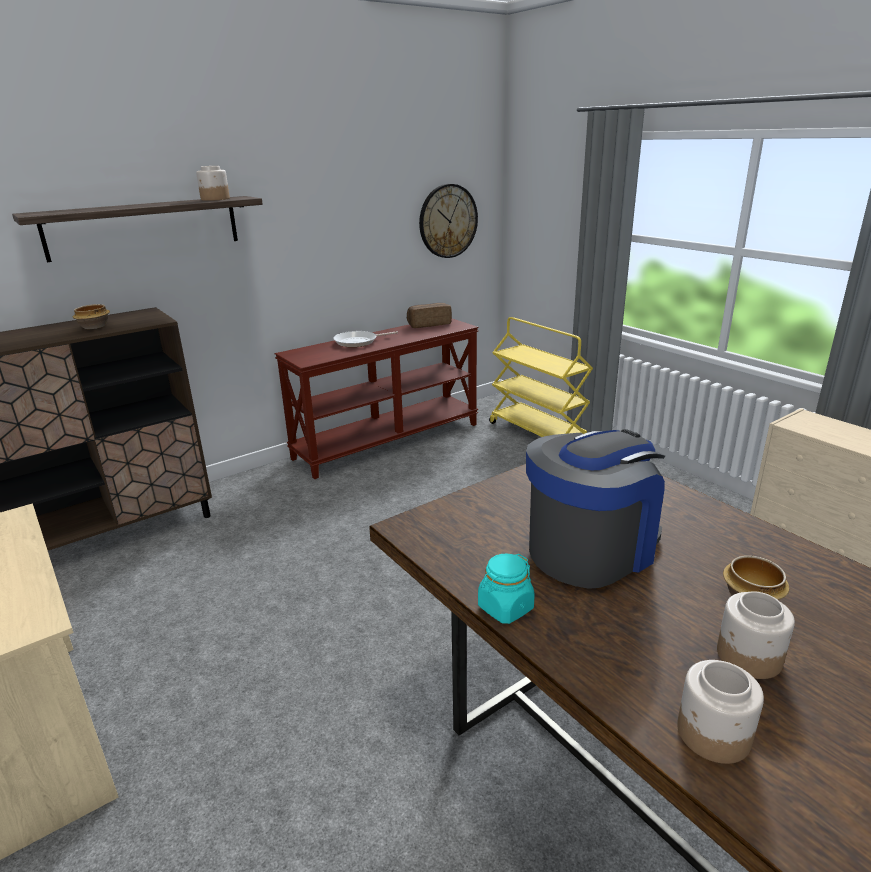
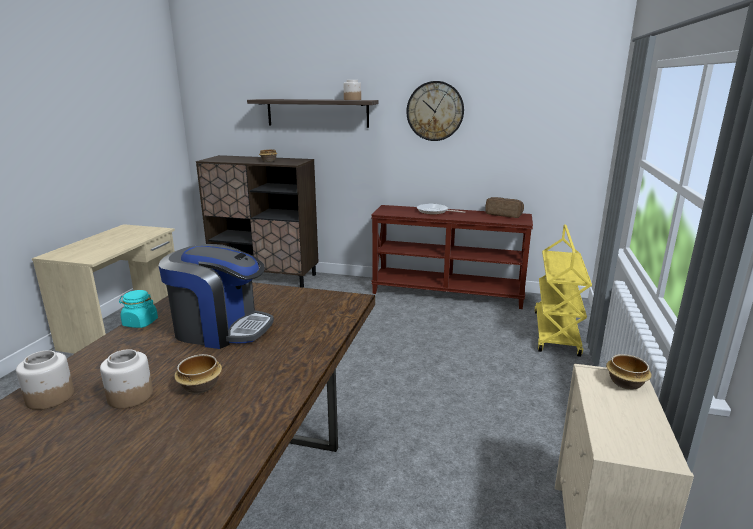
camera: 50 degrees right, 5 degrees down
wall clock [419,184,478,258] -> wall clock moved to [406,81,464,141]
none -> bowl [606,354,652,390]

